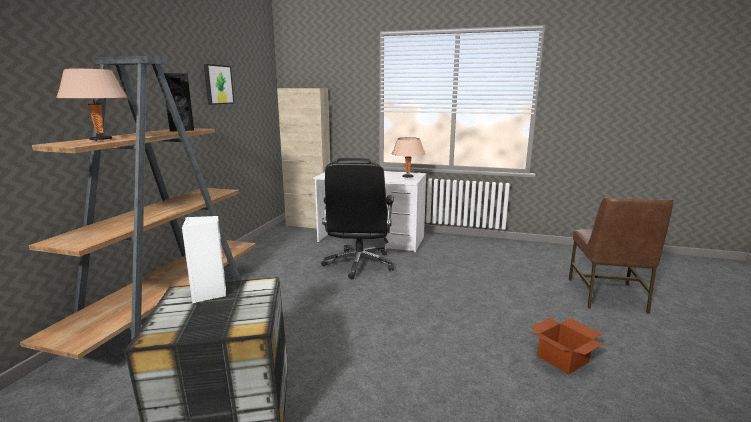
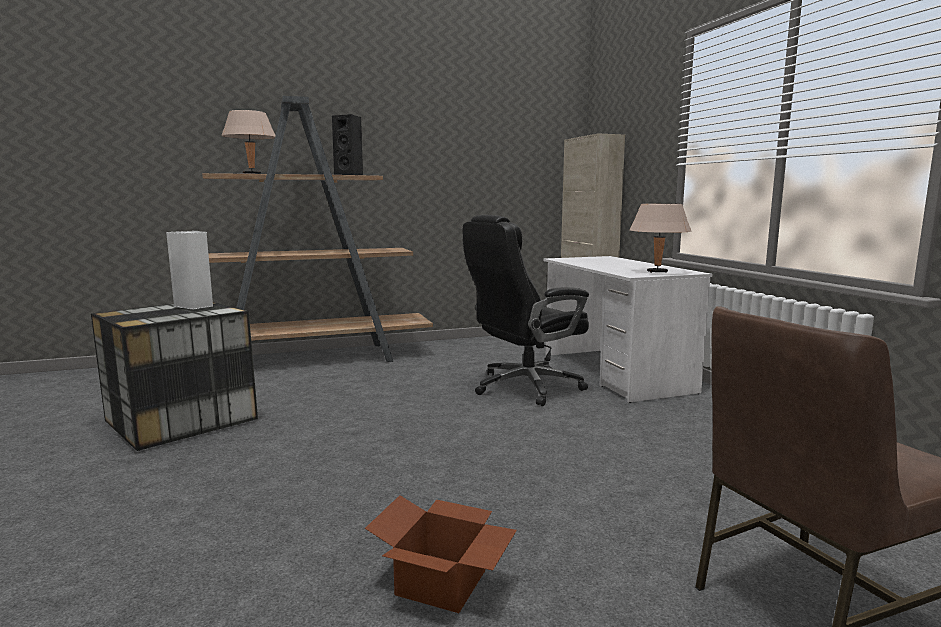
camera: 55 degrees right, 5 degrees down
picture [204,64,234,105] -> none

